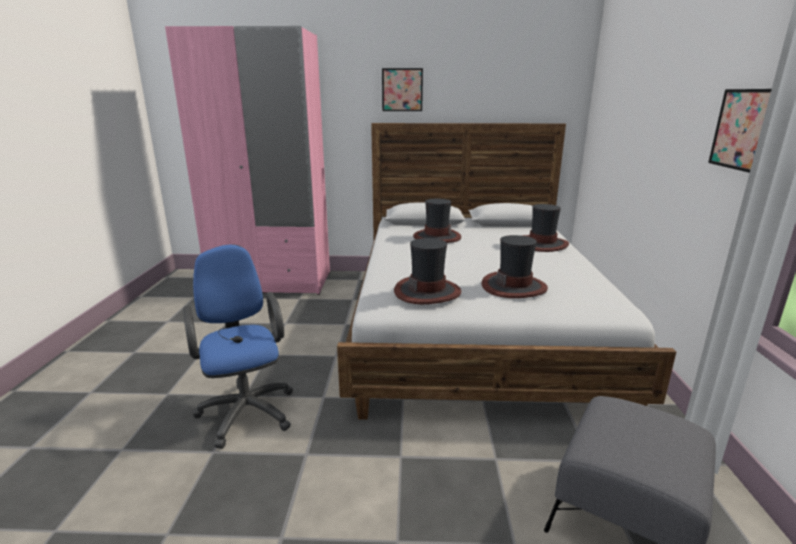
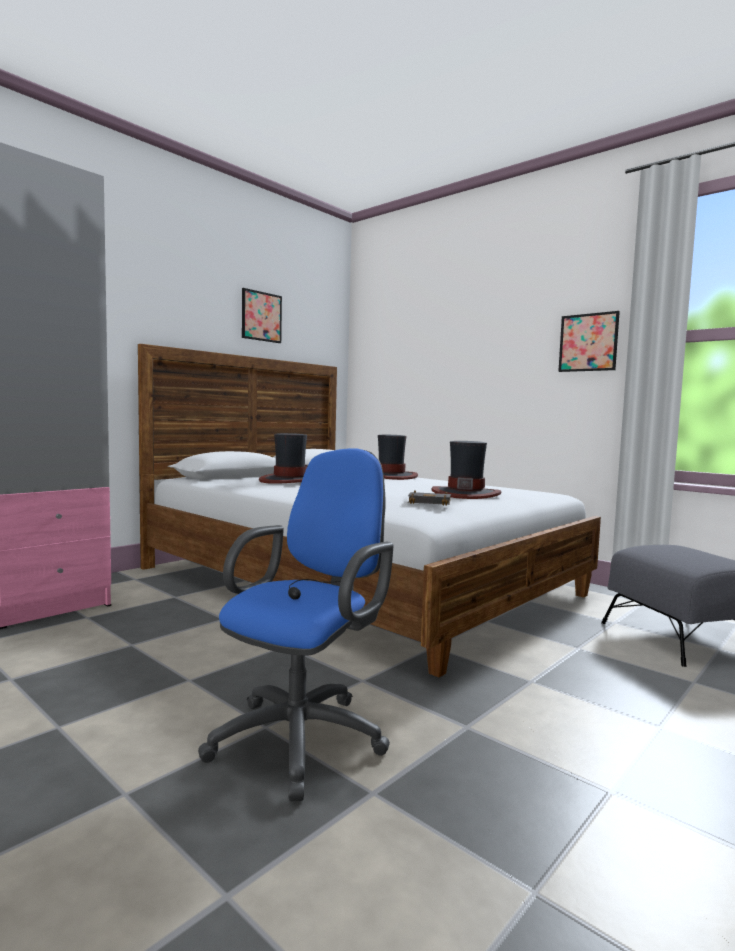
camera: 50 degrees left, 15 degrees down
blue office chair [183,245,293,449] -> blue office chair turned 105 degrees clockwise [198,448,393,802]
picture [382,68,423,111] -> picture moved to [242,288,282,343]
hat [394,238,461,304] -> black book [408,491,451,506]

